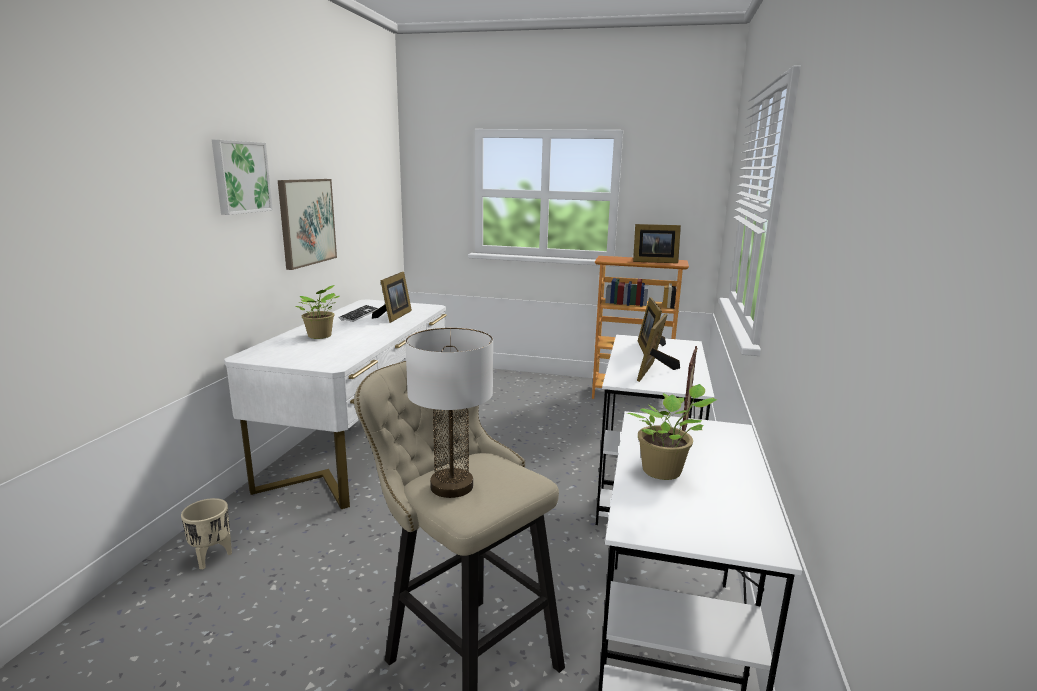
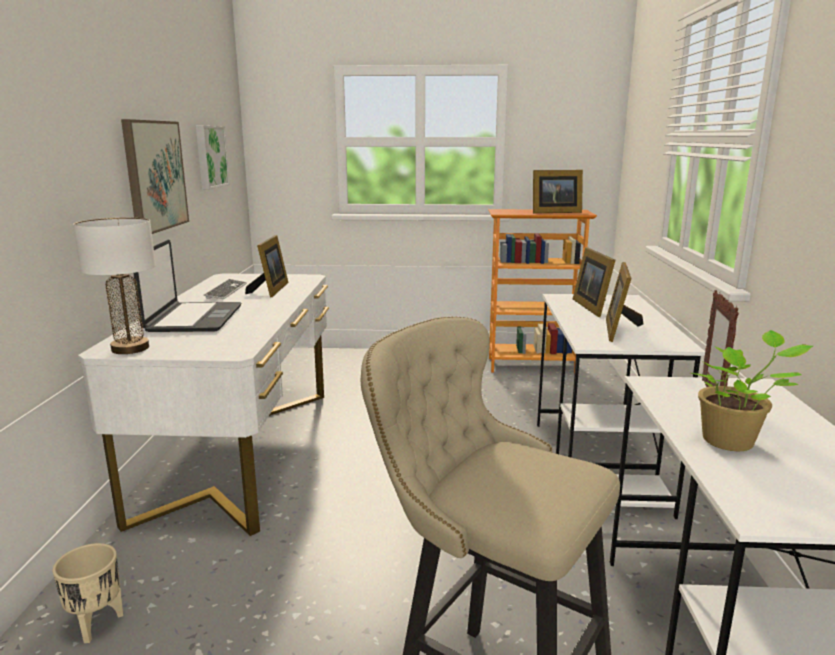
camera: 10 degrees left, 0 degrees up
picture [212,140,273,215] -> picture moved to [196,126,230,190]
potted plant [296,285,339,339] -> laptop [133,239,241,332]
table lamp [405,328,493,498] -> table lamp moved to [73,218,156,354]

